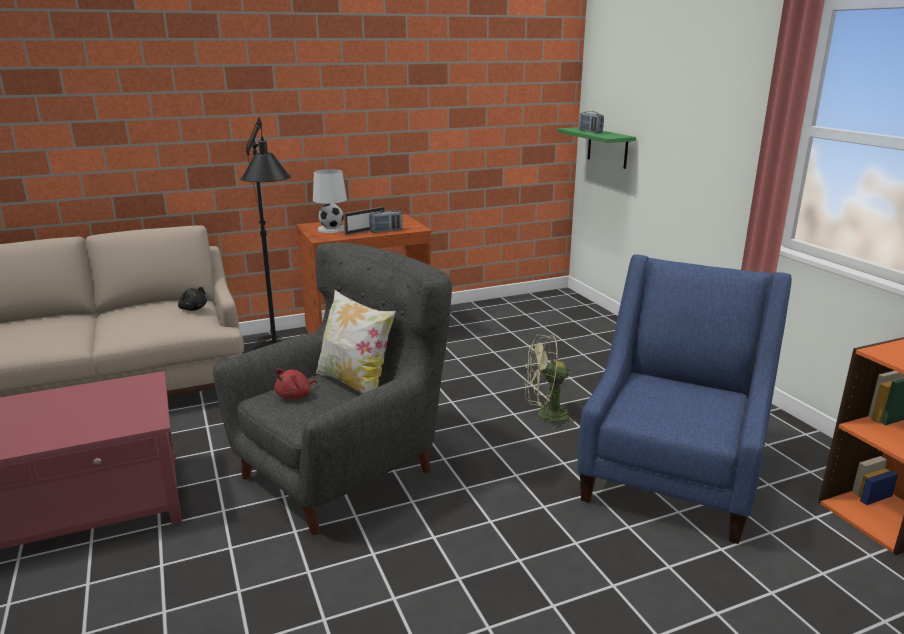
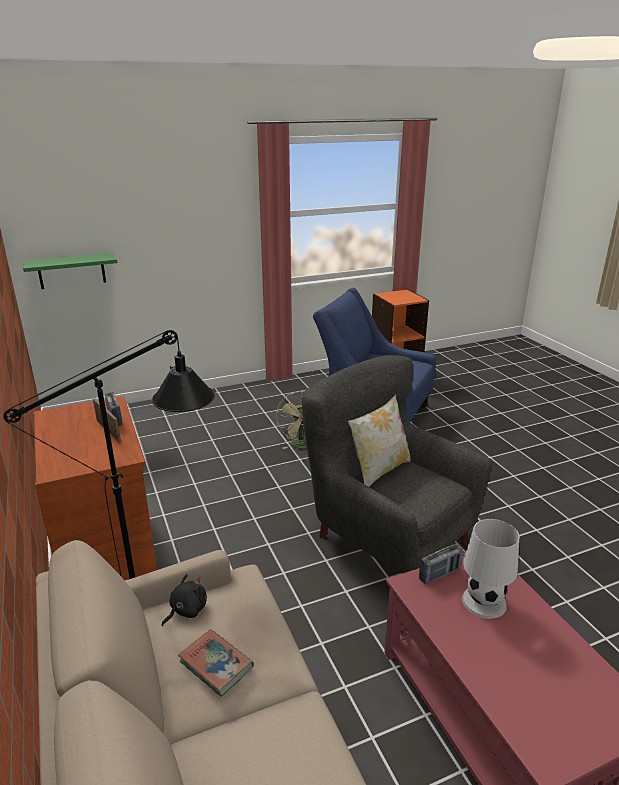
camera: 90 degrees left, 5 degrees up
red plush toy [274,368,317,399] -> none
white table lamp [313,169,347,233] -> white table lamp moved to [462,519,519,619]
radio [579,111,604,133] -> radio moved to [419,544,463,584]
none -> book [178,629,254,697]

